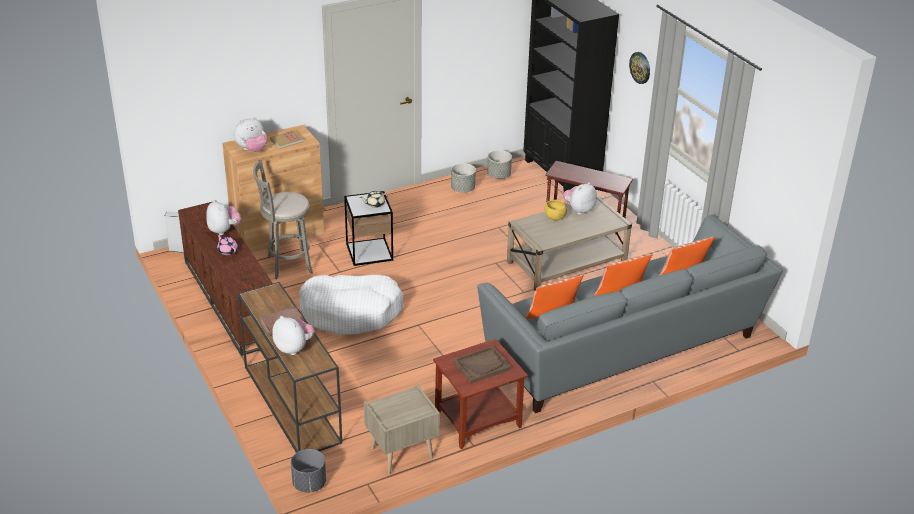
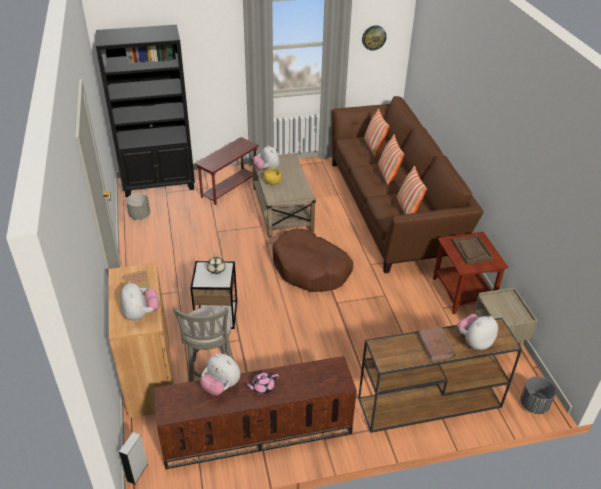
camera: 75 degrees left, 5 degrees up
plush toy [206,200,242,235] -> plush toy turned 135 degrees counterclockwise [200,354,241,395]
white dog bed [299,274,403,335] -> none
grey planter [451,163,476,193] -> none
grey sofa [477,215,783,413] -> brown sofa [332,96,484,273]
wall clock [629,52,650,84] -> wall clock moved to [362,25,387,51]
none -> brown dog bed [272,229,353,292]

